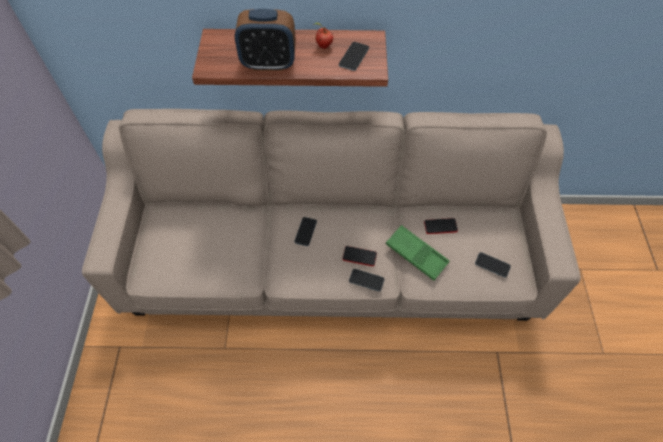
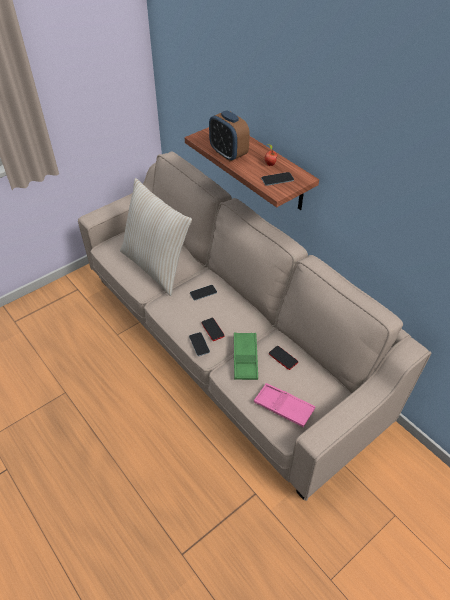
camera: 50 degrees right, 10 degrees down
phone [475,252,511,277] -> pink tray [254,383,315,427]
none -> beige pillow [120,178,192,296]

